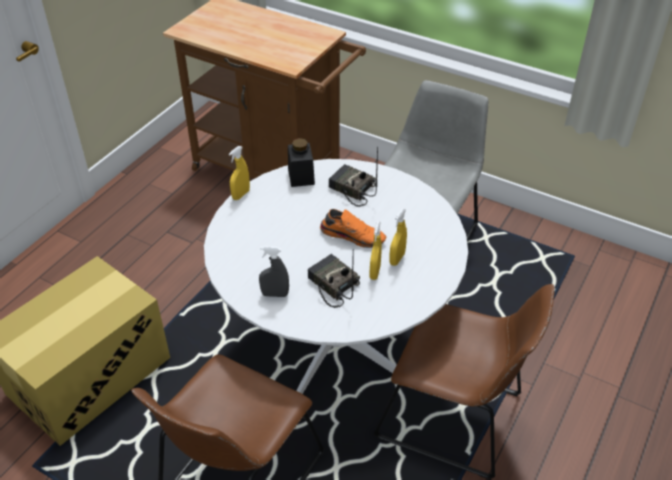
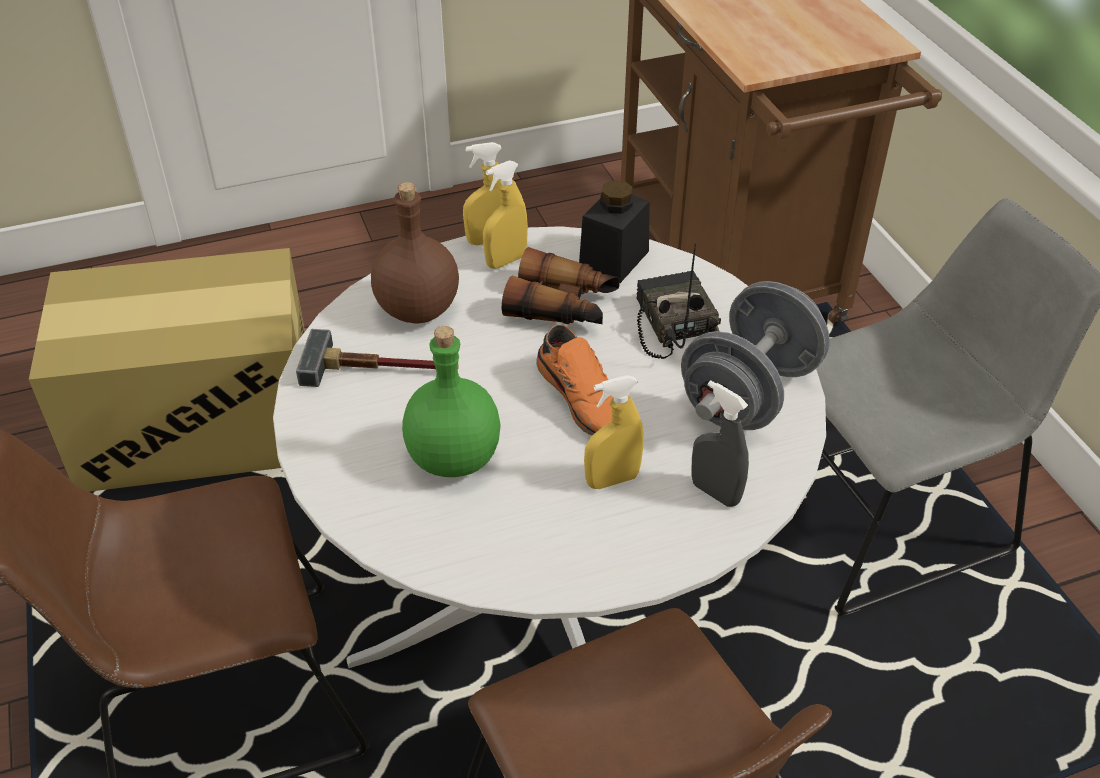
camera: 40 degrees right, 0 degrees up
grey spray bottle [259,246,289,297] -> grey spray bottle moved to [691,380,749,507]
radio [308,249,360,308] -> green bottle [402,326,501,477]
yellow spray bottle [369,221,382,280] -> yellow spray bottle moved to [483,160,528,269]
none -> hammer [296,329,459,387]
none -> brown bottle [371,182,459,324]
none -> binoculars [502,247,620,324]
none -> grey dumbbell [681,281,830,430]

